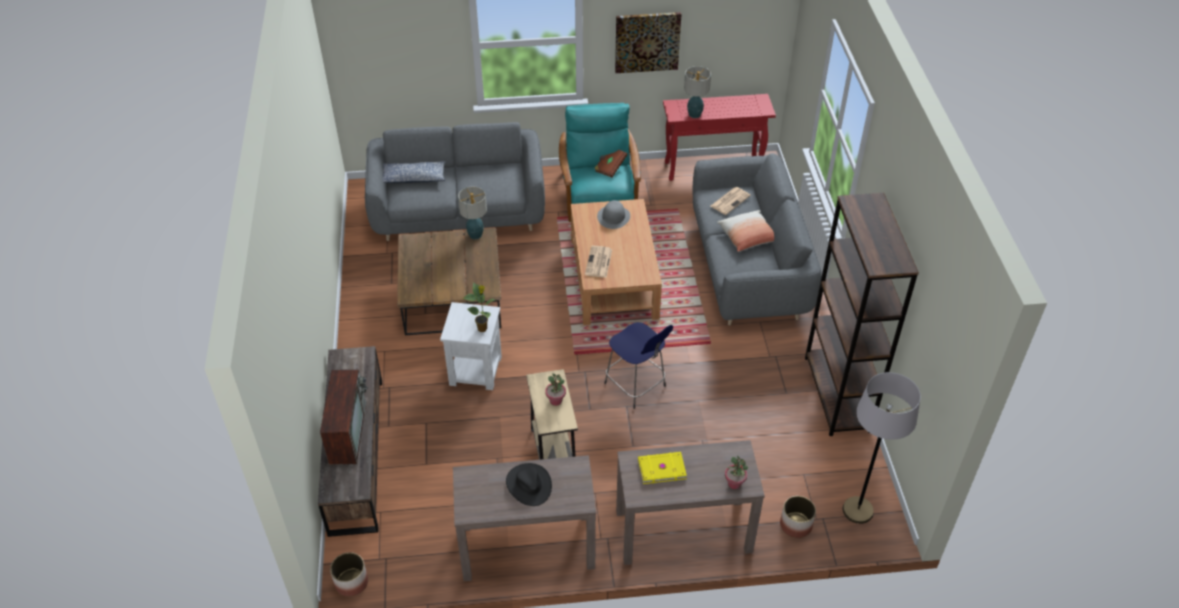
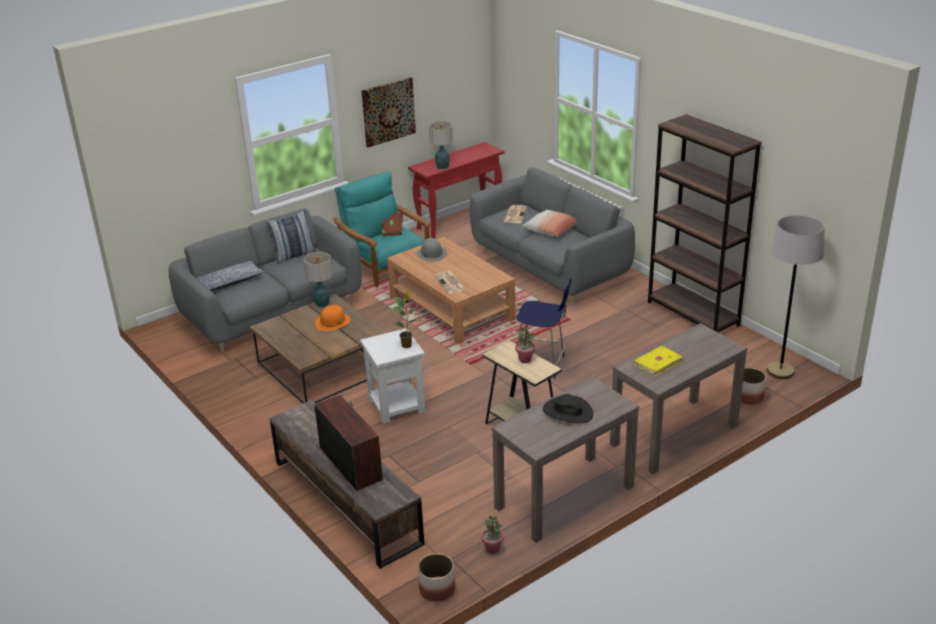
camera: 30 degrees left, 15 degrees down
potted plant [725,456,748,489] -> potted plant moved to [482,516,503,554]
none -> pillow [266,210,316,264]
none -> orange hat [315,305,351,331]

